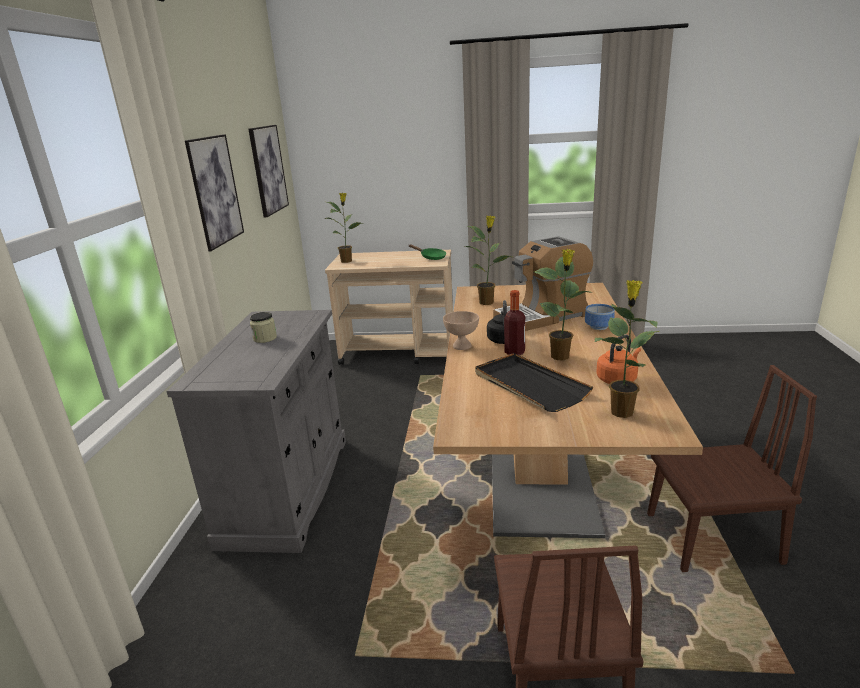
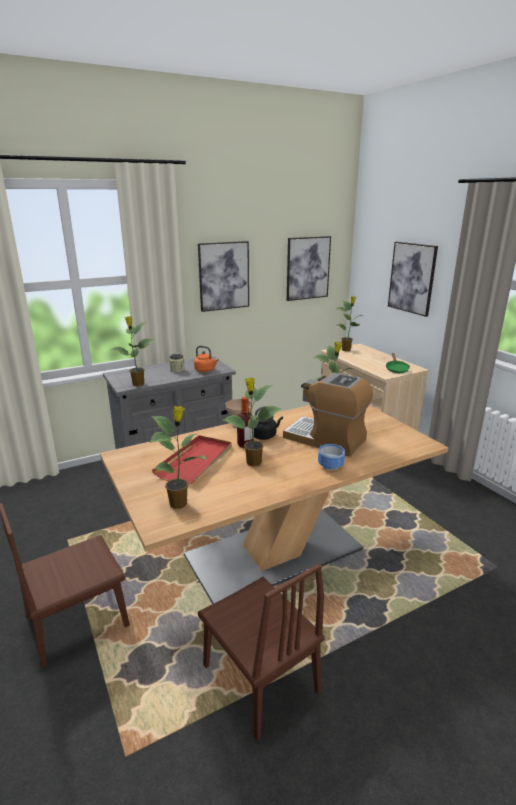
camera: 55 degrees right, 0 degrees up
black tray [475,353,593,412] -> red tray [152,435,232,485]
orange kettle [596,335,641,384] -> orange kettle moved to [194,346,219,372]
none -> potted plant [111,316,155,386]
none -> picture [388,242,438,317]

